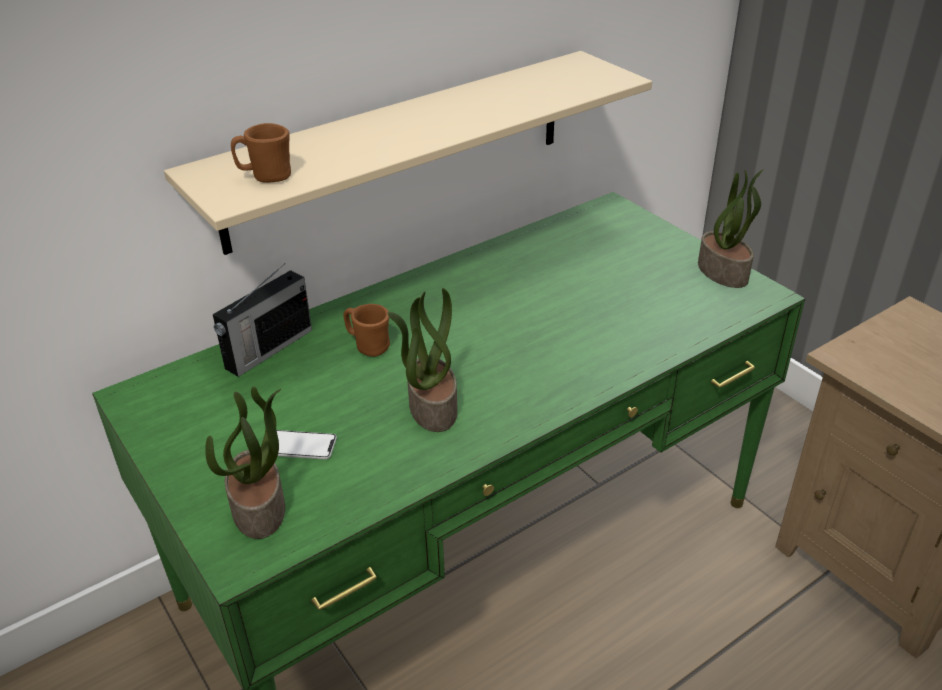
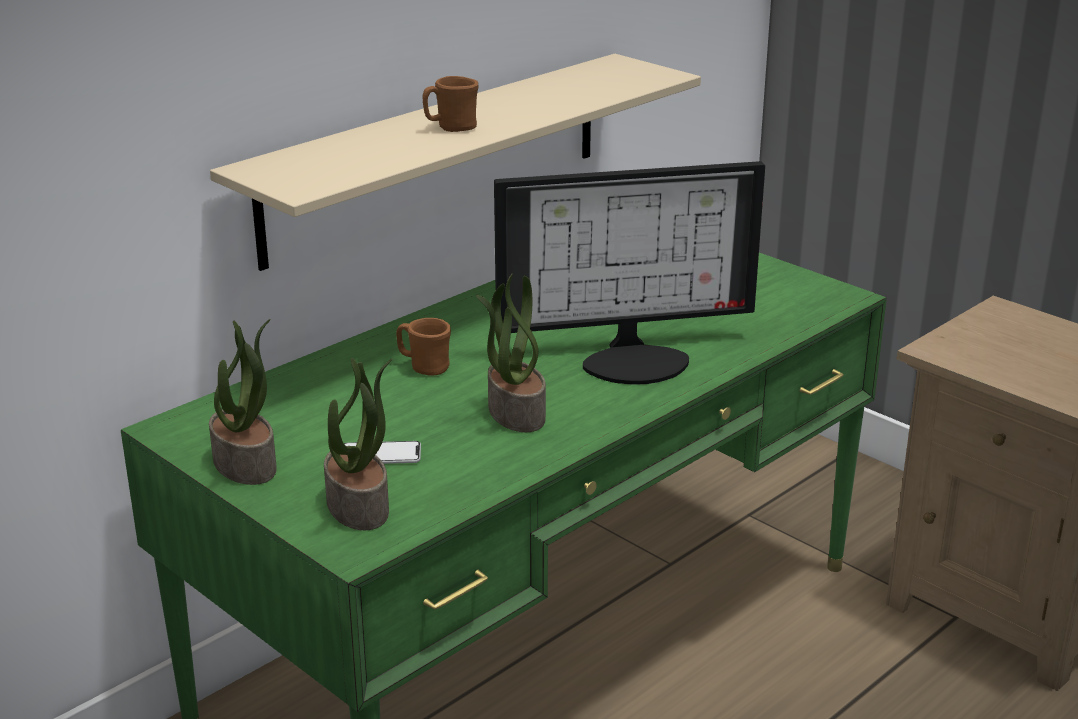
camera: 10 degrees left, 10 degrees down
radio [213,263,312,377] -> none
brown mug [231,123,291,183] -> brown mug moved to [423,76,478,132]
potted plant [698,169,764,288] -> potted plant moved to [209,319,277,485]
none -> monitor [494,161,765,384]

